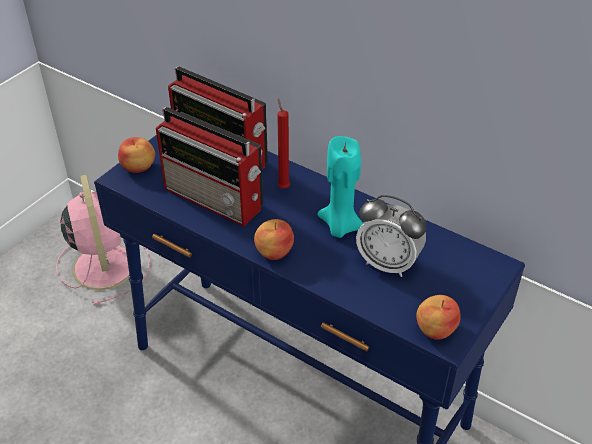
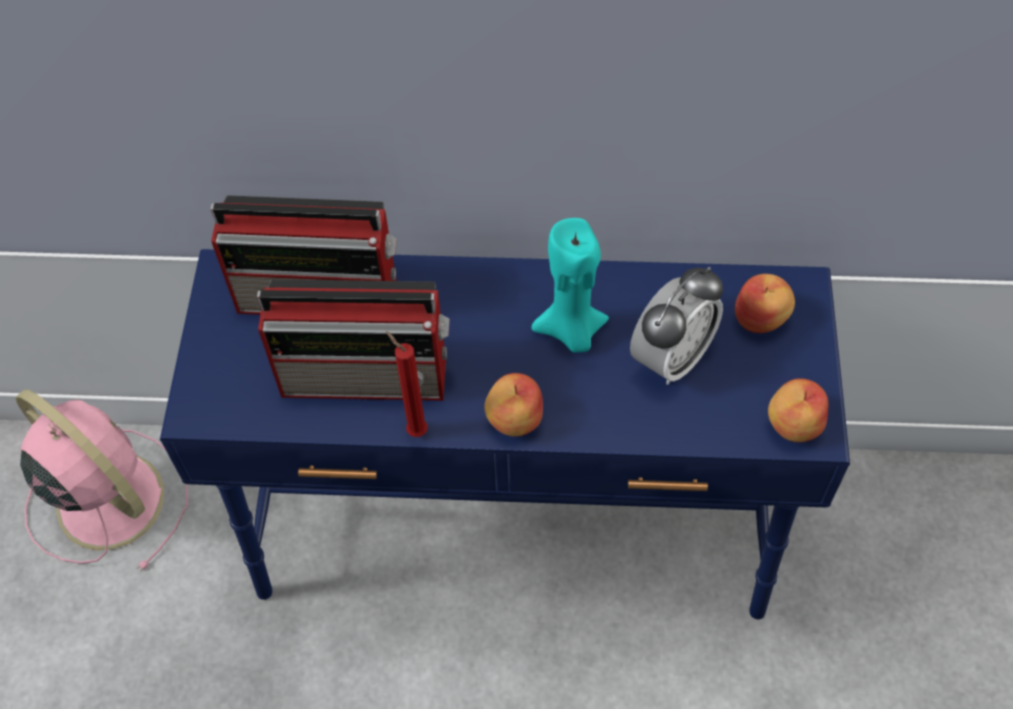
camera: 30 degrees left, 15 degrees up
apple [118,137,155,173] -> apple moved to [735,274,795,333]
red candle [277,98,290,188] -> red candle moved to [386,331,428,437]
alarm clock [356,195,426,277] -> alarm clock turned 45 degrees counterclockwise [630,267,723,385]

